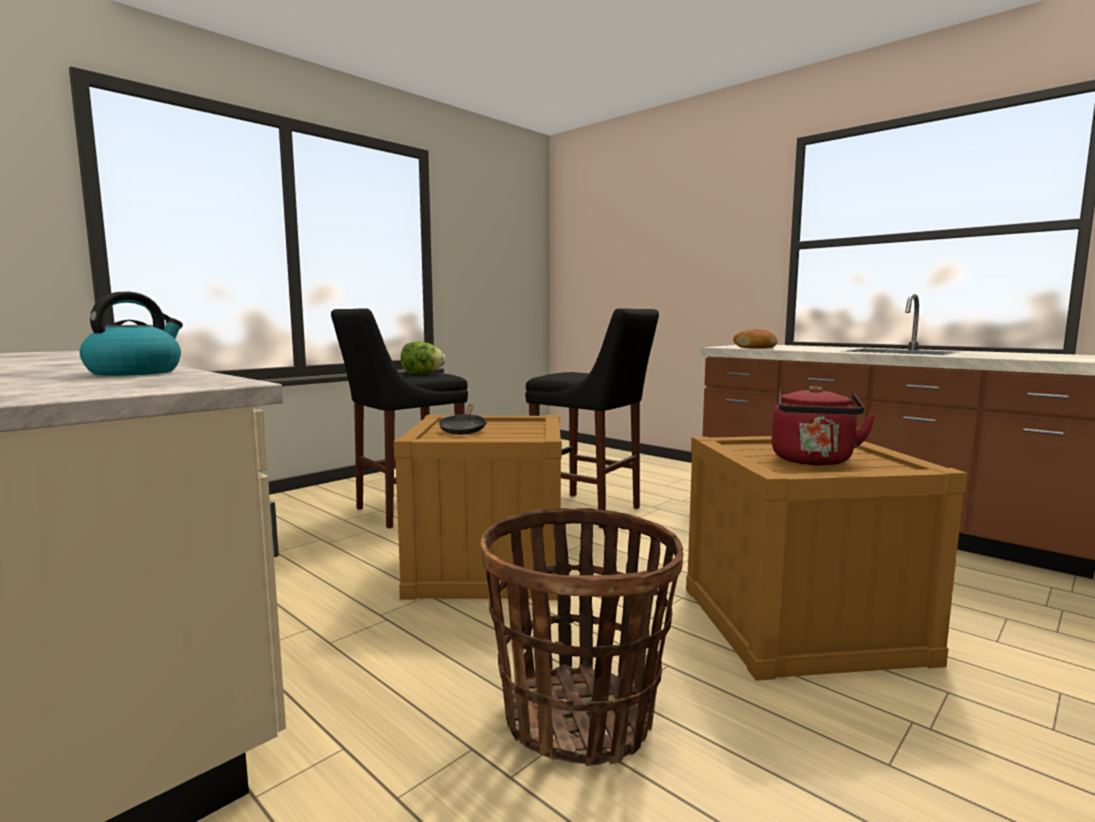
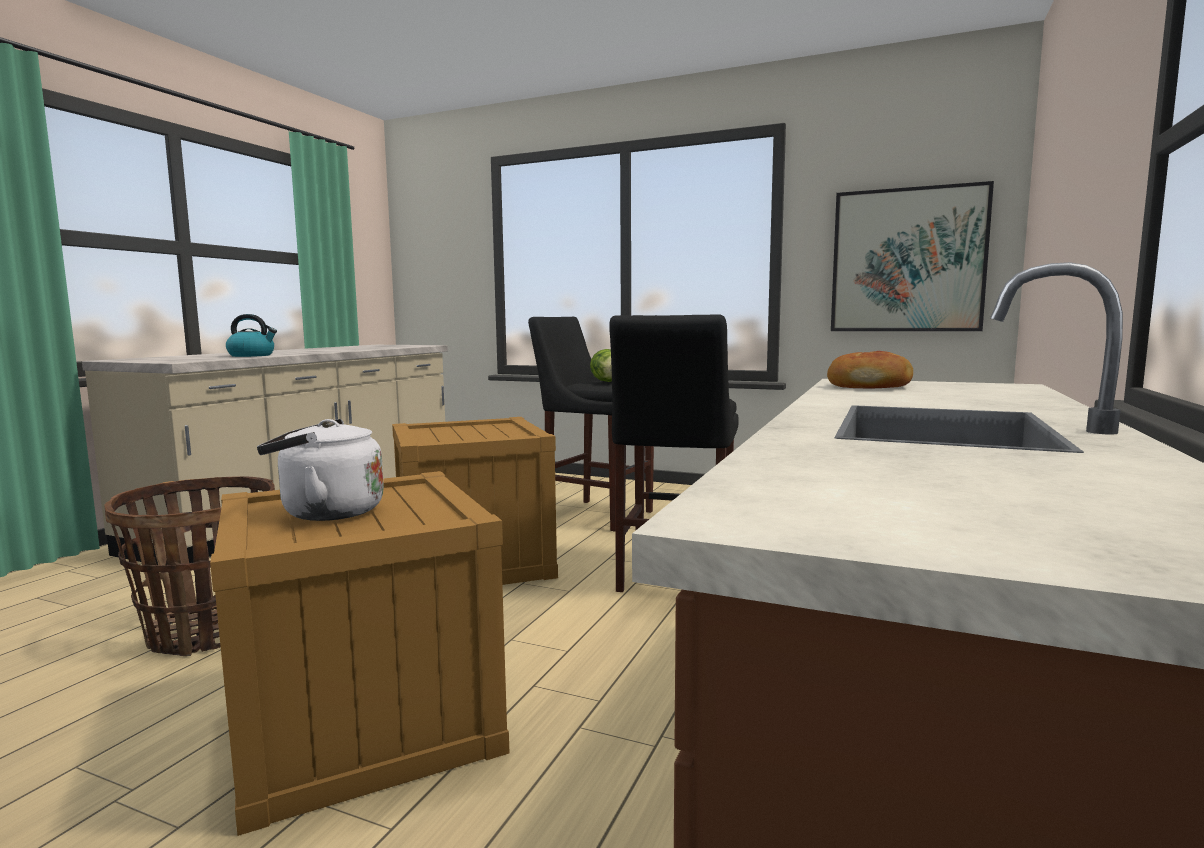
camera: 70 degrees right, 0 degrees up
black frying pan [438,404,487,435] -> none
red kettle [771,386,876,466] -> white kettle [257,419,384,521]
none -> picture [831,181,994,331]

